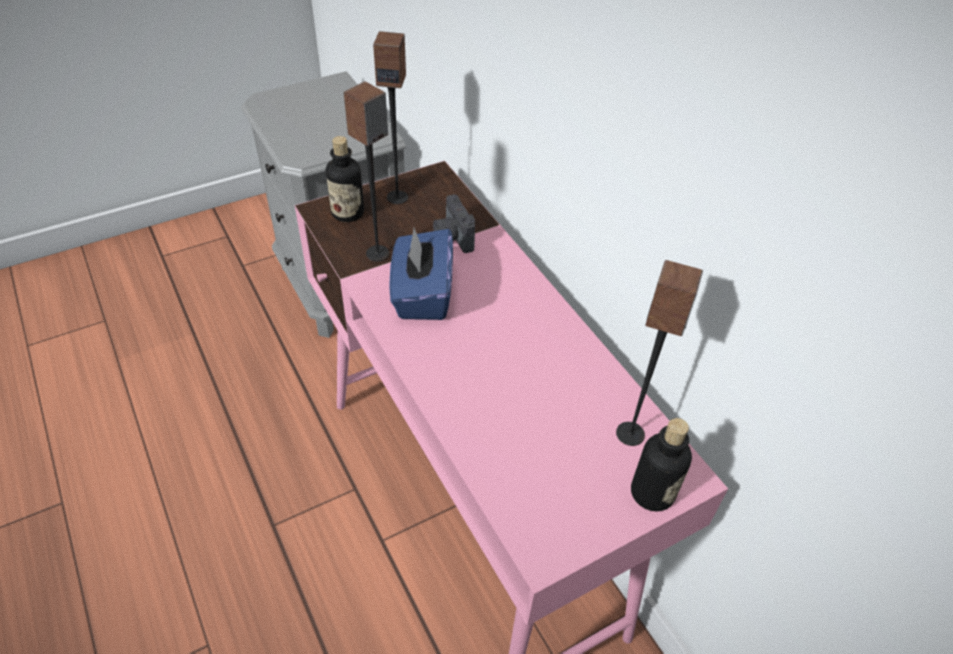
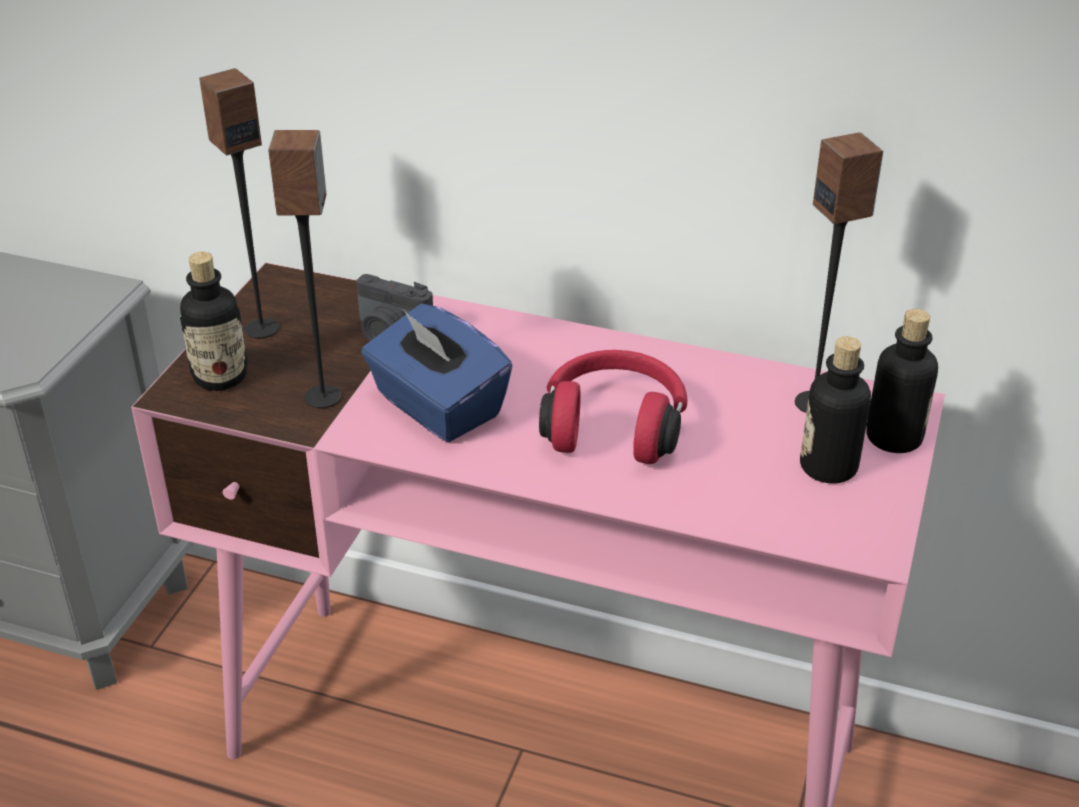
camera: 40 degrees left, 10 degrees down
none -> red headphones [539,350,687,464]
none -> bottle [800,336,871,484]

